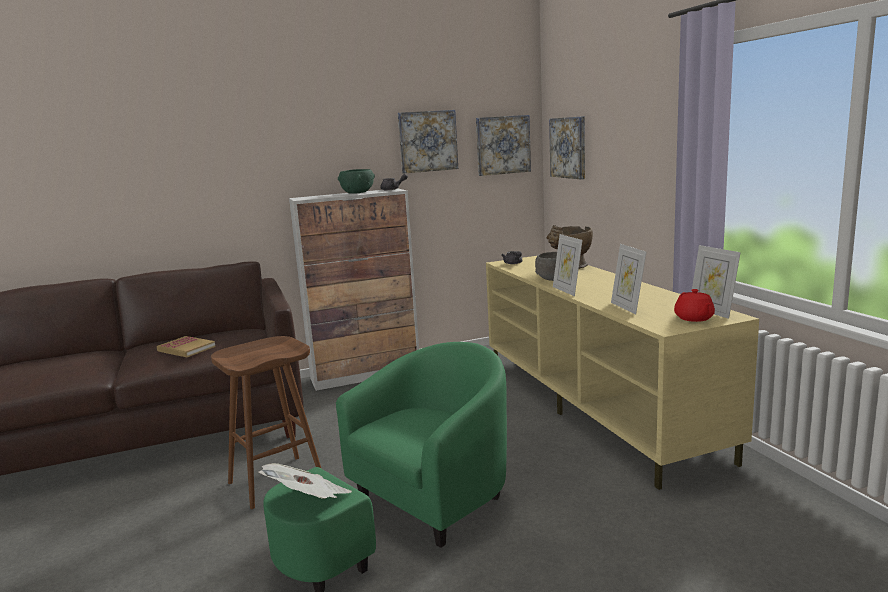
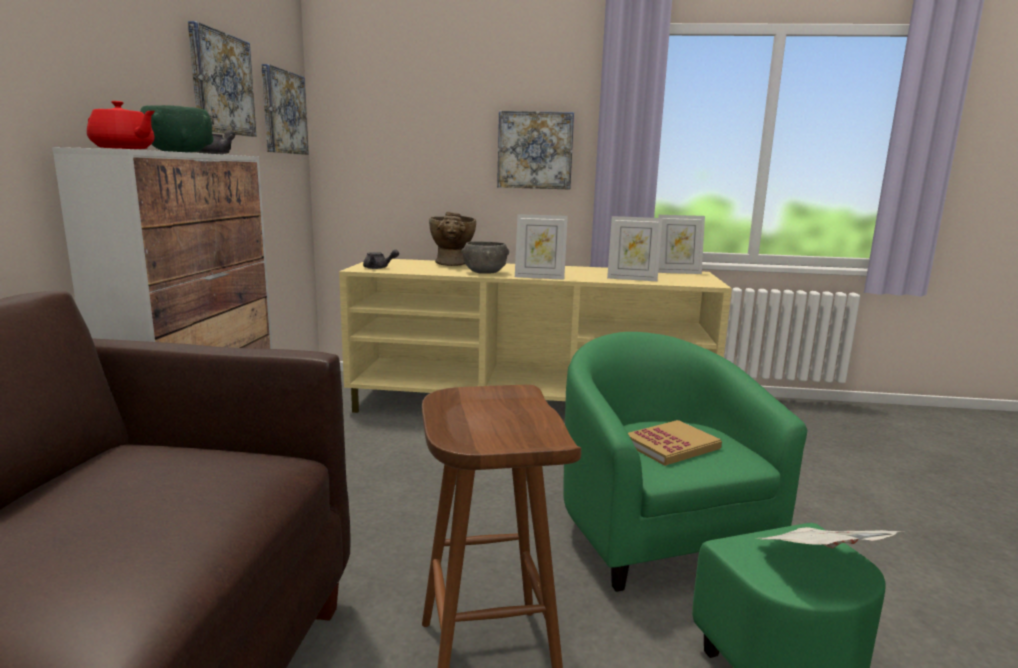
camera: 65 degrees left, 0 degrees up
book [157,336,215,357] -> book moved to [628,420,722,466]
picture [549,116,585,179] -> picture moved to [497,111,574,189]
red teapot [674,289,715,322] -> red teapot moved to [87,101,155,149]

